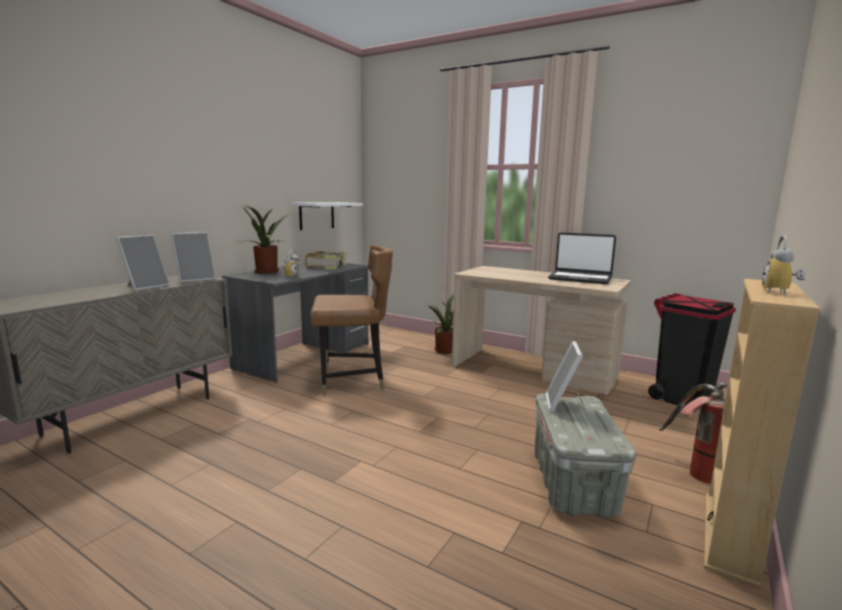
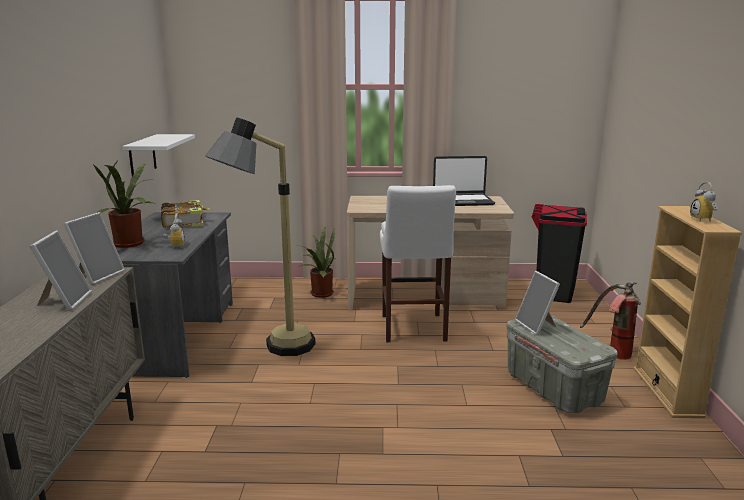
camera: 30 degrees left, 5 degrees up
brown chair [310,245,393,395] -> floor lamp [205,117,315,356]
none -> white stool [380,185,456,342]

